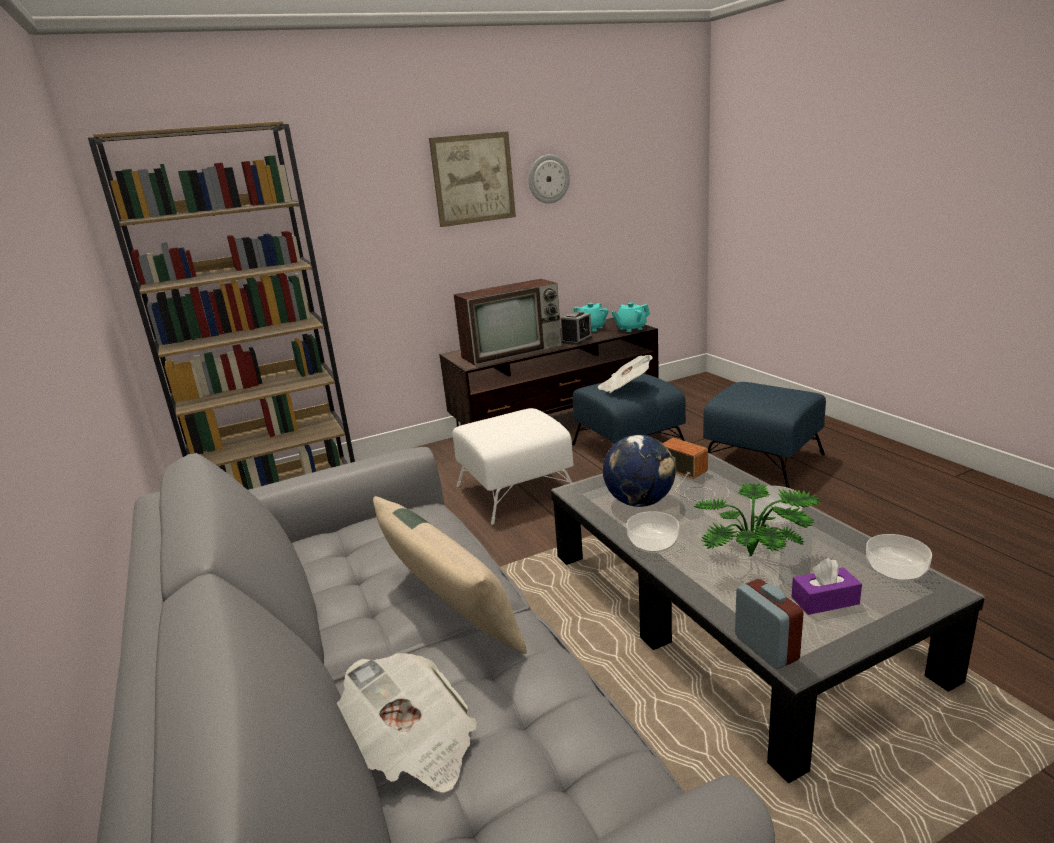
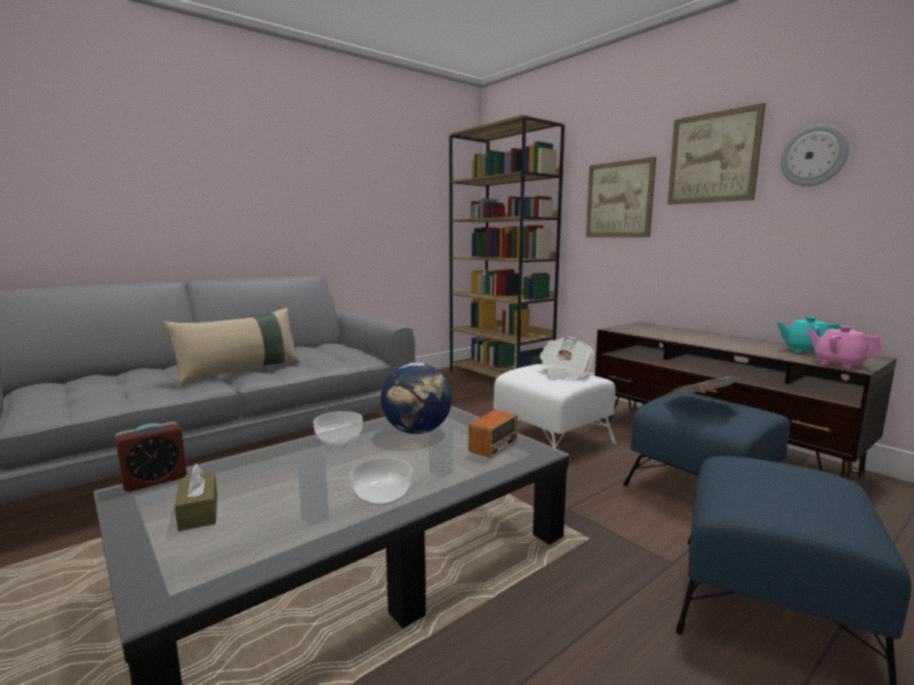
camera: 75 degrees right, 10 degrees down
newspaper [337,653,477,793] -> newspaper moved to [539,337,595,380]
television [454,279,562,366] -> none
alarm clock [560,312,592,345] -> none
turquoise teapot [612,303,650,332] -> pink teapot [808,326,881,369]
potted plant [694,483,822,557] -> none
purple tissue box [791,558,862,615] -> brown tissue box [175,463,217,531]
bowl [866,534,932,582] -> none
none -> picture [586,157,656,237]

